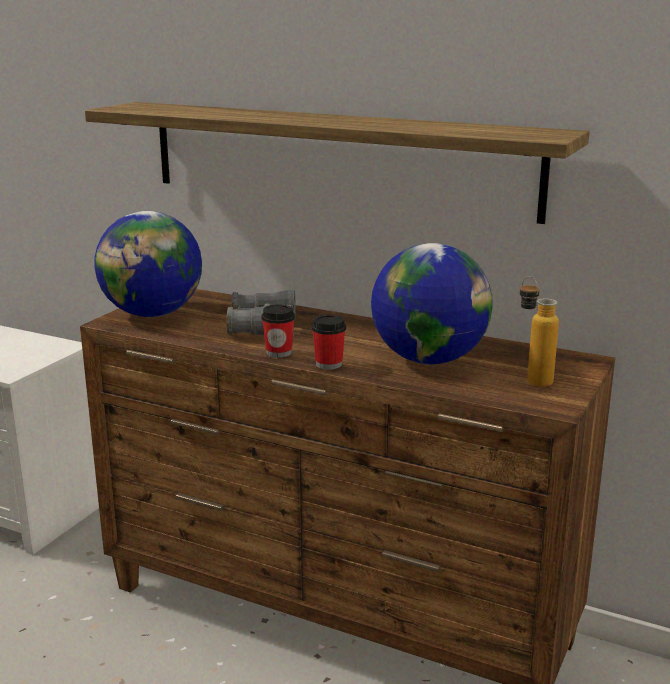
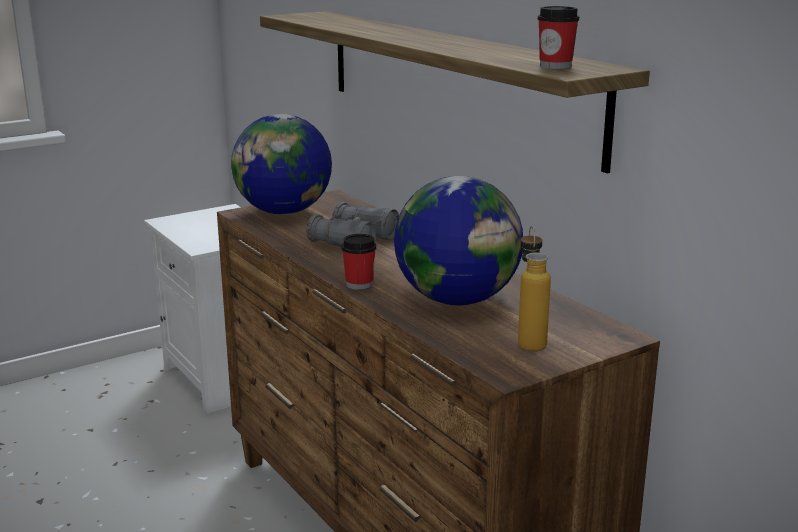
camera: 30 degrees right, 0 degrees up
cup [262,304,295,358] -> cup moved to [538,6,579,69]

